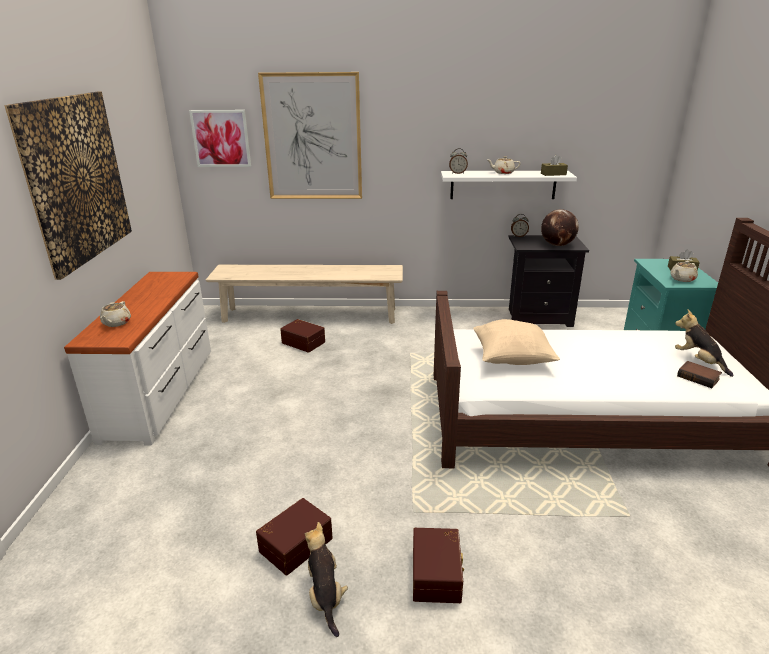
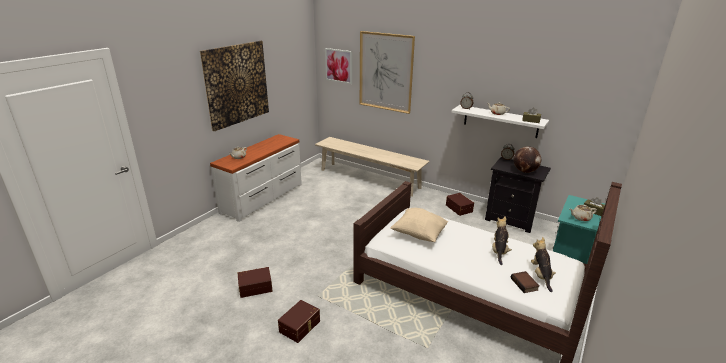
camera: 30 degrees right, 0 degrees up
brown storage box [280,319,325,353] -> brown storage box moved to [446,193,474,216]
plush toy [305,522,348,637] -> plush toy moved to [492,216,512,265]

